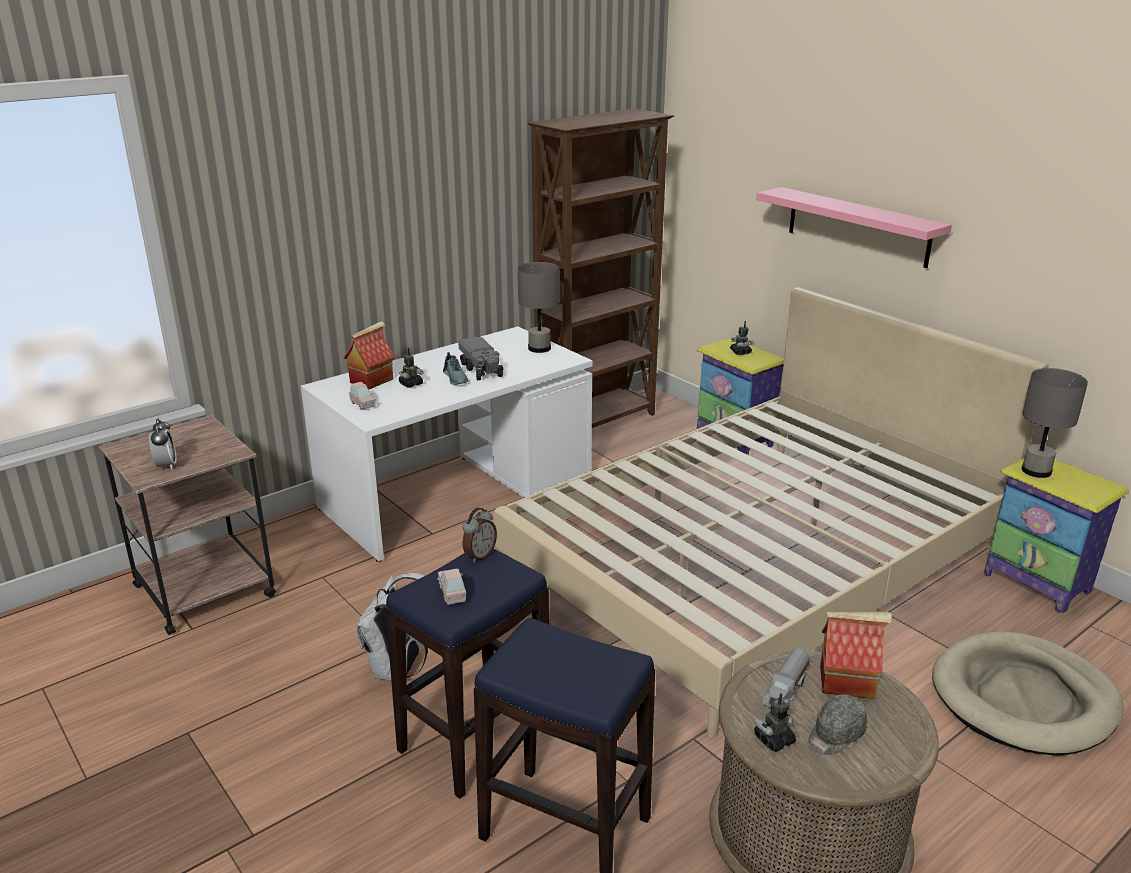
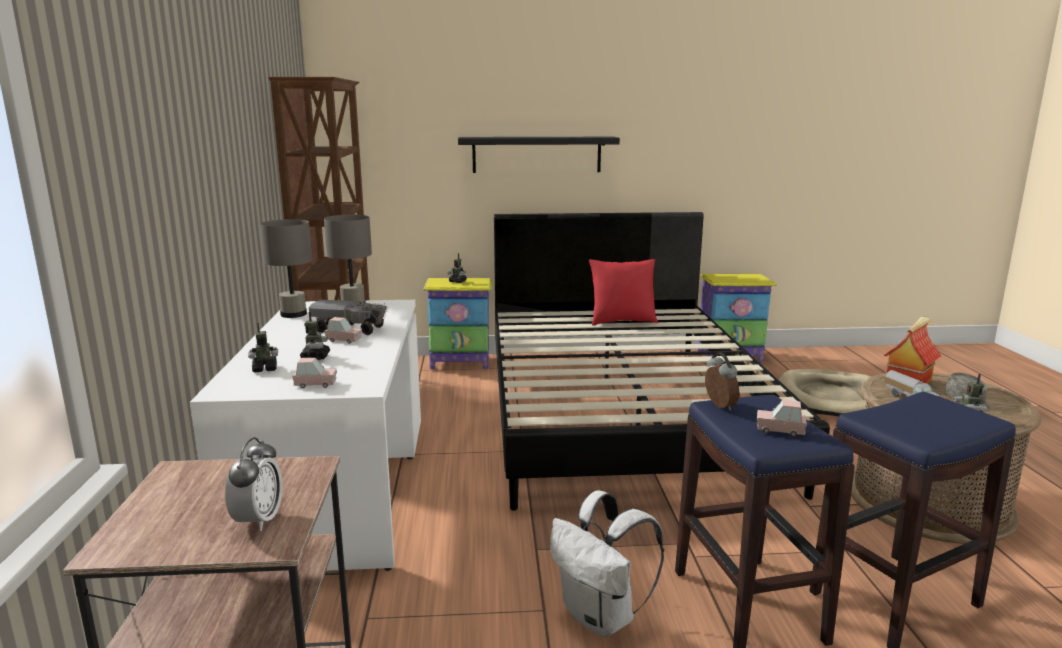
camera: 55 degrees left, 10 degrees down
alarm clock [149,418,177,470] -> alarm clock turned 75 degrees clockwise [225,437,282,531]
toy house [343,321,395,390] -> toy robot [248,323,278,372]
shoe [443,352,468,385] -> pink toy car [325,317,362,344]
beige bed [494,287,1048,738] -> black bed [494,212,830,511]
pink shelf [756,187,952,268] -> black shelf [458,137,620,173]
grey table lamp [1022,368,1088,478] -> grey table lamp moved to [260,219,312,318]
none -> red pillow [589,259,658,326]

